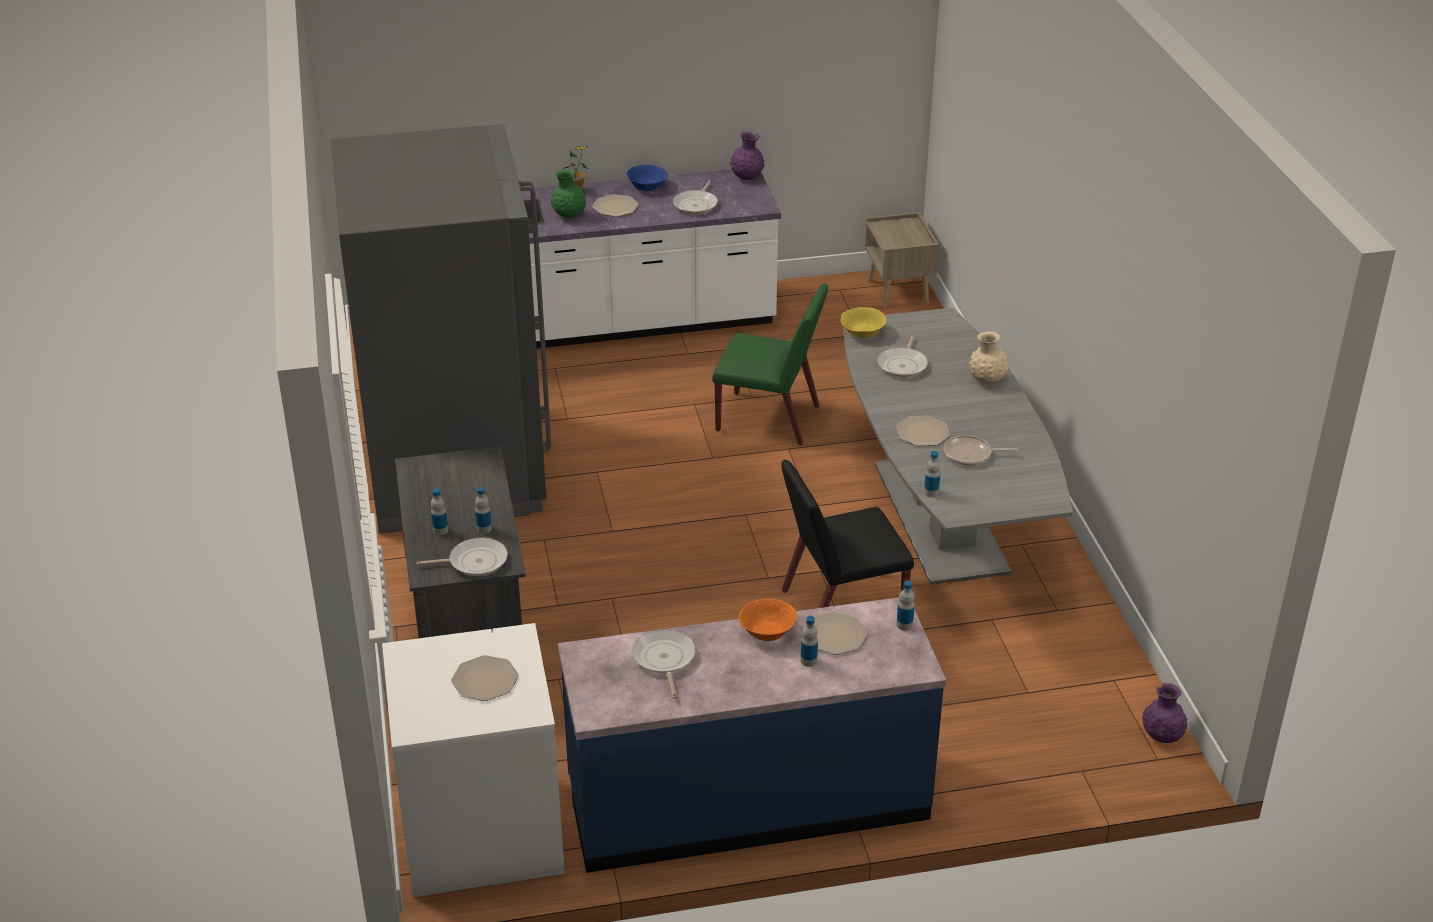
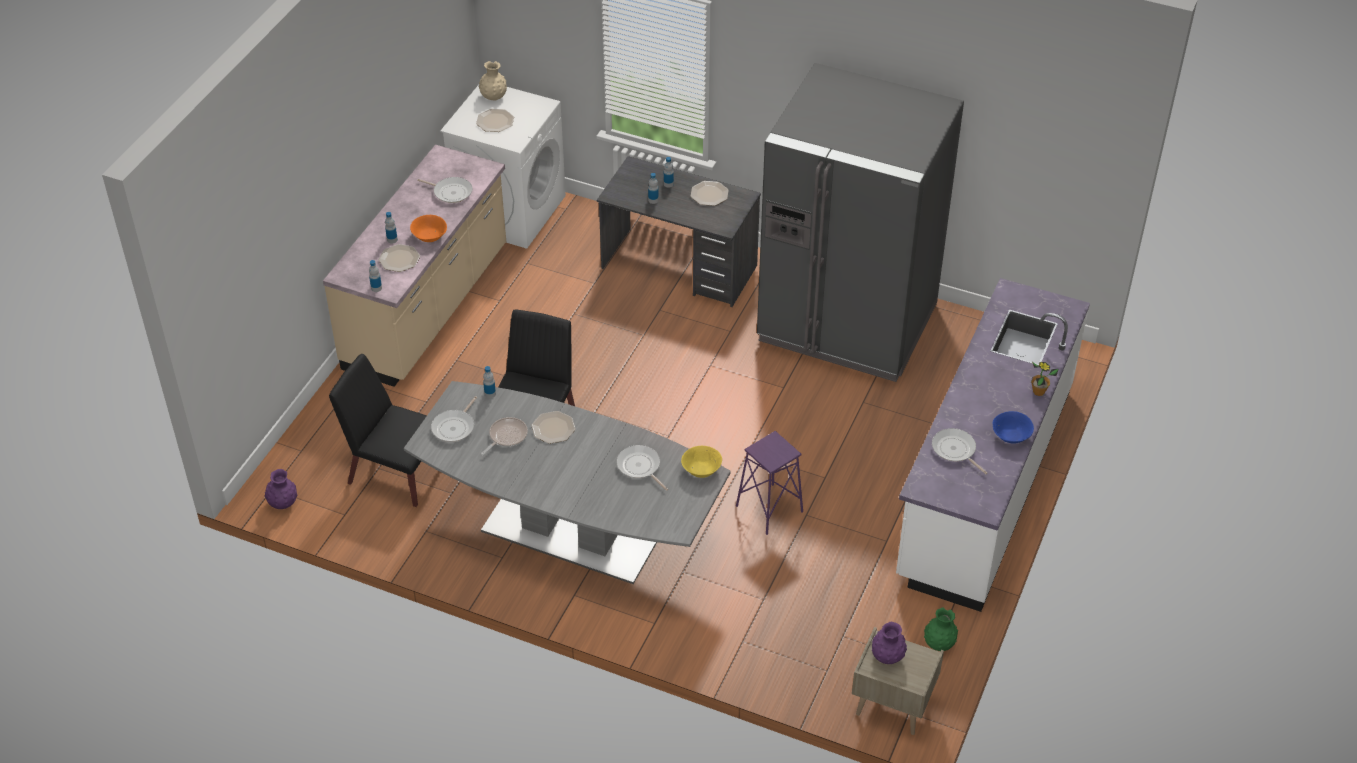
camera: 125 degrees right, 10 degrees up
frying pan [417,538,508,576] -> frying pan moved to [431,396,477,442]
green vase [551,170,586,218] -> green vase moved to [924,608,958,651]
blue counter [558,597,946,873] -> beige counter [323,145,506,387]
plate [592,194,639,217] -> plate moved to [691,181,729,206]
green chair [712,283,828,445] -> purple stool [736,431,803,535]
purple vase [730,132,765,180] -> purple vase moved to [872,622,907,664]
beige vase [968,331,1008,384] -> beige vase moved to [479,61,507,100]
none -> black chair [329,354,427,507]

